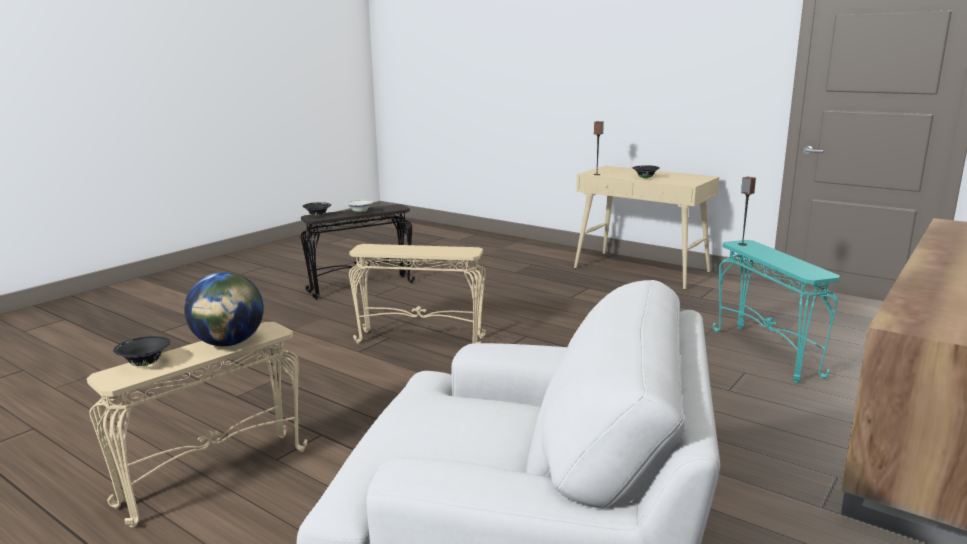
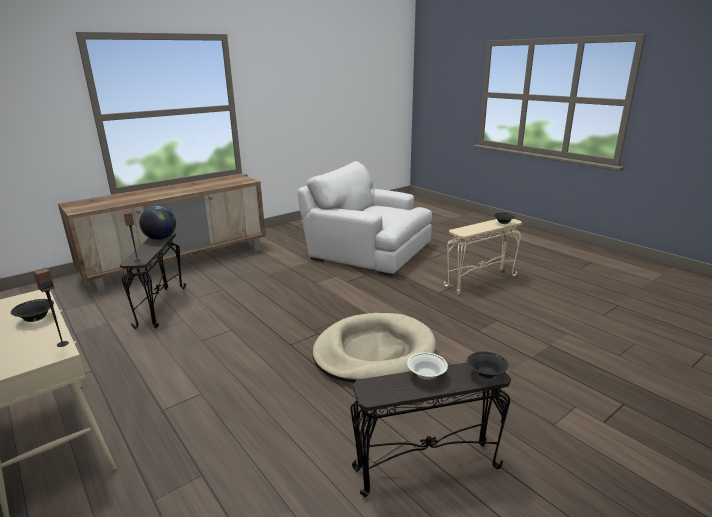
camera: 165 degrees left, 5 degrees up
globe [184,272,264,346] -> globe moved to [139,206,176,240]
beige side table [349,244,486,343] -> beige dog bed [313,313,436,383]
turquoise side table [713,240,840,383] -> black side table [120,232,186,329]

